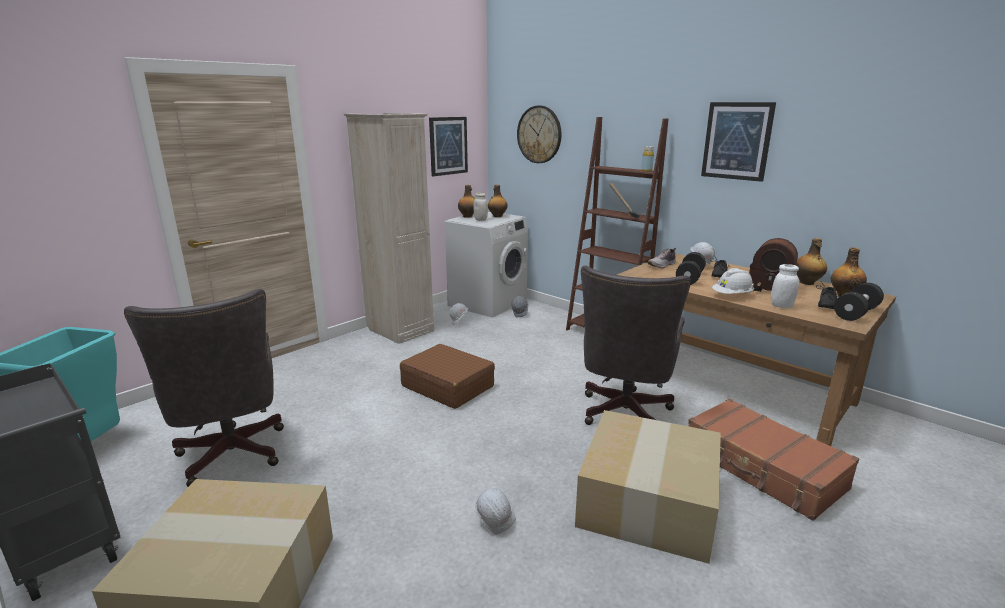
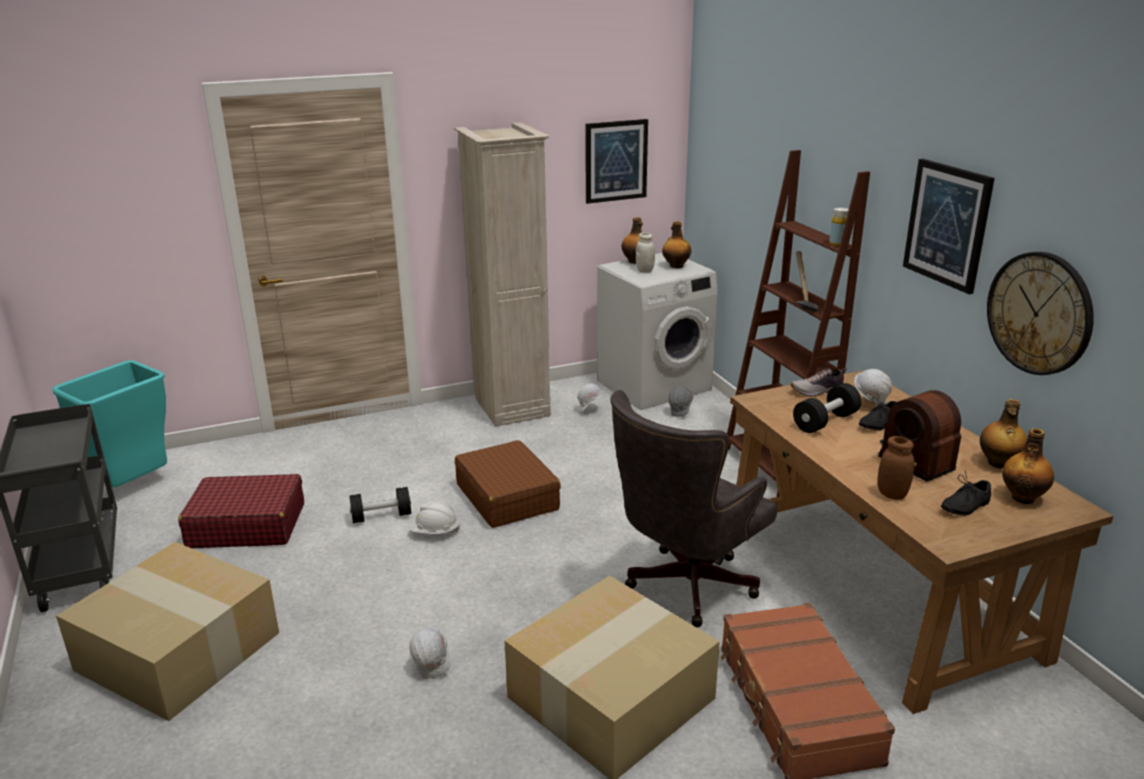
camera: 25 degrees right, 5 degrees up
grey office chair [124,289,284,487] -> red suitcase [178,474,304,548]
wall clock [517,105,562,163] -> wall clock moved to [987,252,1094,375]
white hard hat [712,268,754,294] -> white hard hat moved to [410,502,460,534]
white jar [771,264,799,308] -> brown jar [877,436,915,500]
black dumbbell [834,283,884,321] -> black dumbbell moved to [349,487,411,523]

